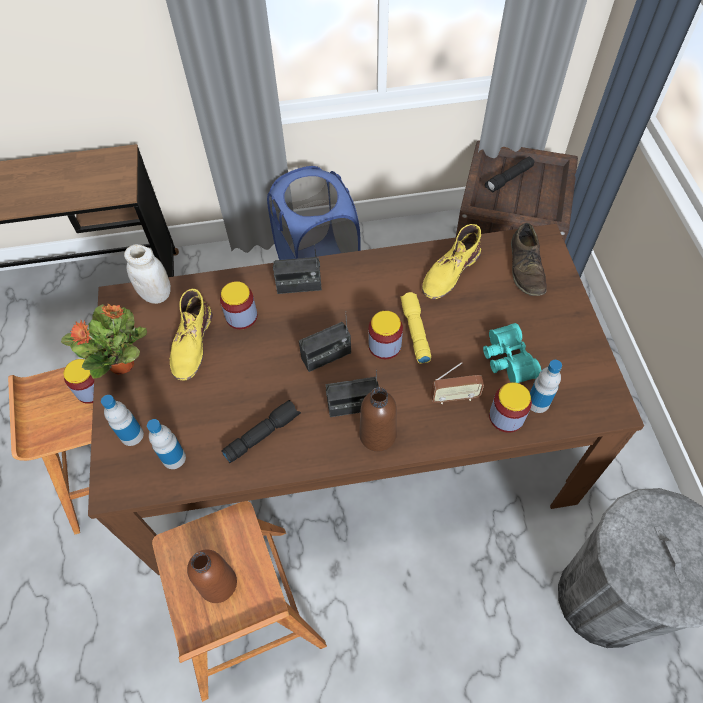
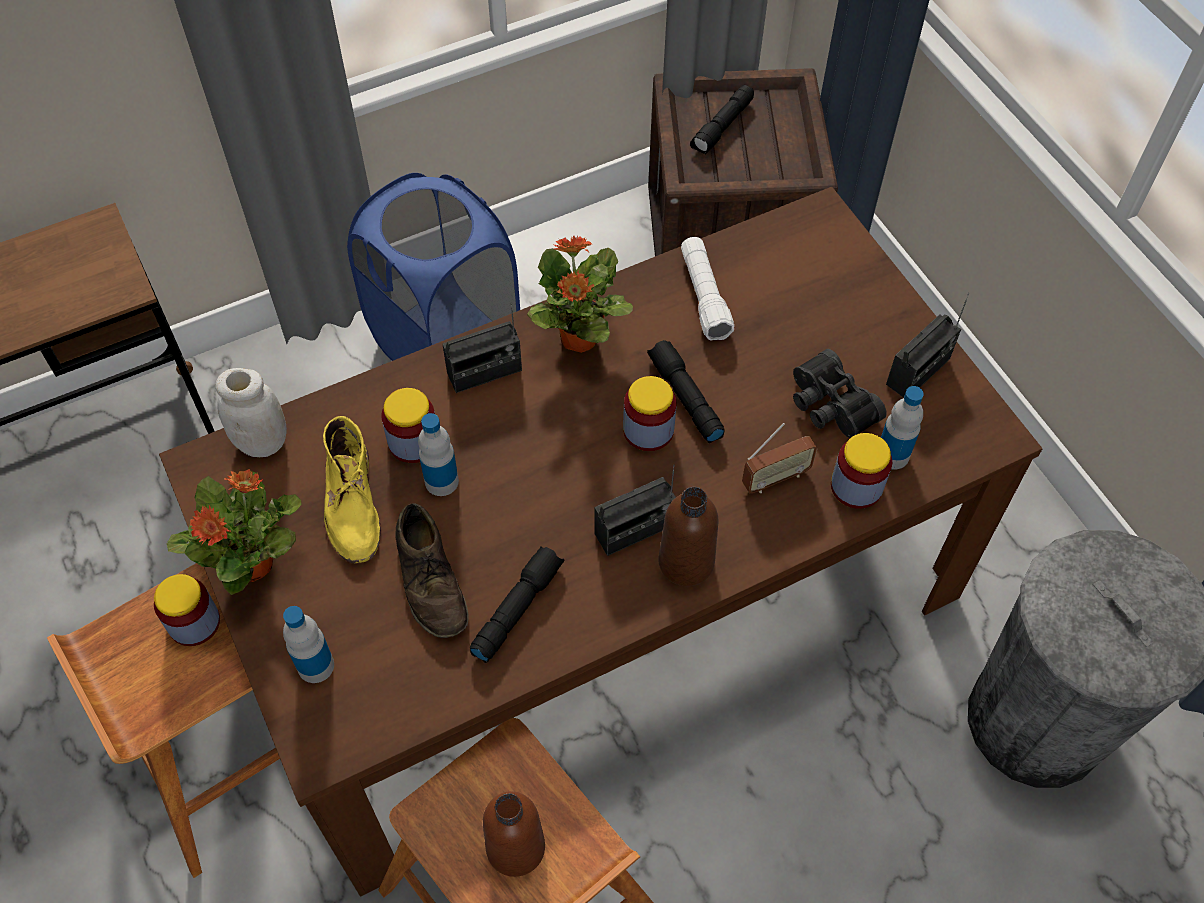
camera: 20 degrees left, 0 degrees up
bottle [147,419,186,469] -> bottle moved to [418,413,459,496]
radio [299,311,351,372] -> radio moved to [886,293,969,398]
yellow flashlight [400,292,431,364] -> black flashlight [647,340,725,443]
yellow boot [422,224,481,299] -> white flashlight [681,237,734,340]
turquoise binoculars [483,323,541,383] -> black binoculars [793,349,887,438]
brown shoe [511,223,547,296] -> brown shoe moved to [395,503,469,638]
none -> potted plant [527,236,633,353]

